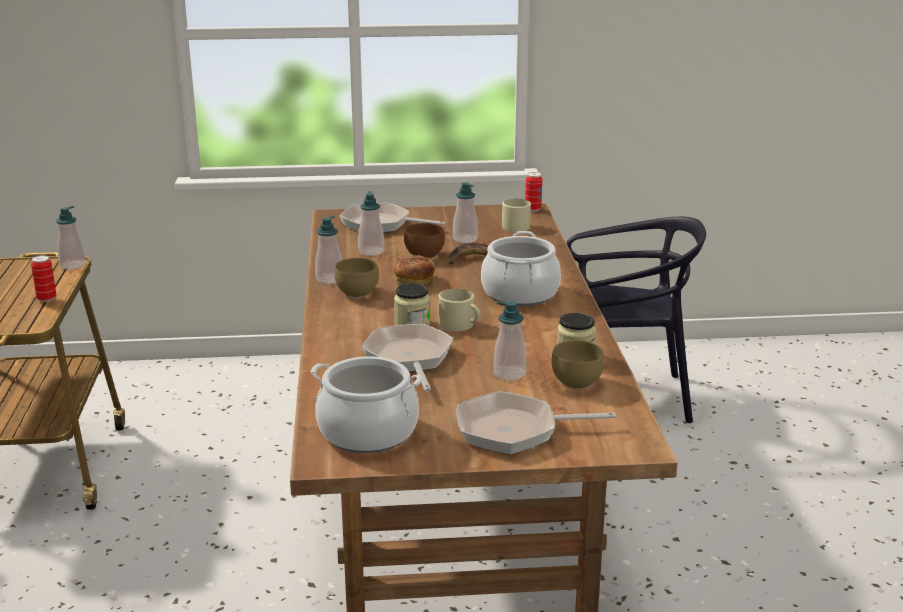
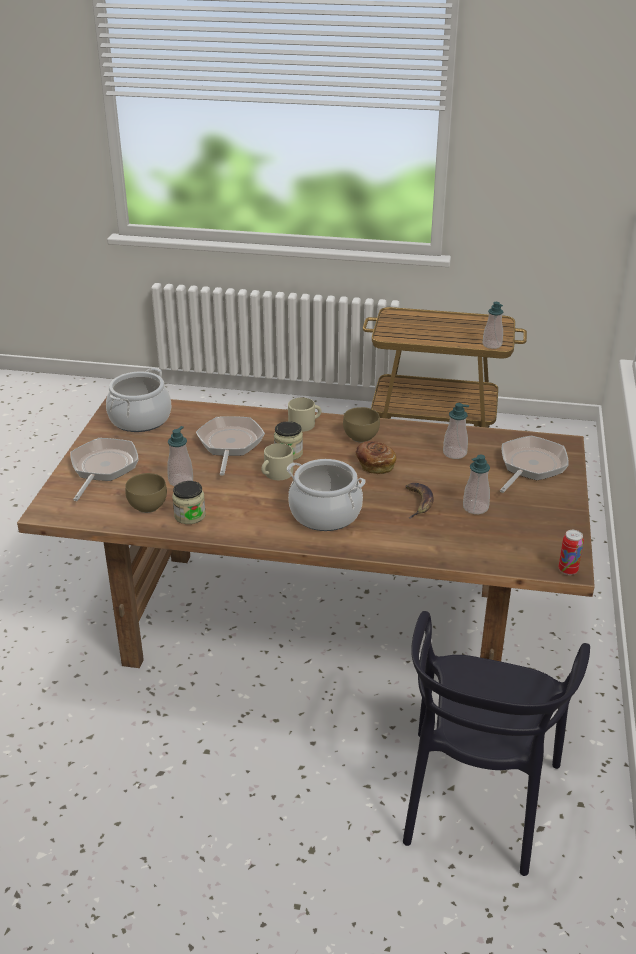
camera: 105 degrees right, 10 degrees up
can [31,255,56,302] -> none
soap dispenser [315,216,342,284] -> none
frying pan [362,324,454,392] -> frying pan turned 90 degrees counterclockwise [196,416,265,476]
brown bowl [404,223,445,259] -> none
beige mug [502,199,531,232] -> beige mug moved to [288,397,321,432]

